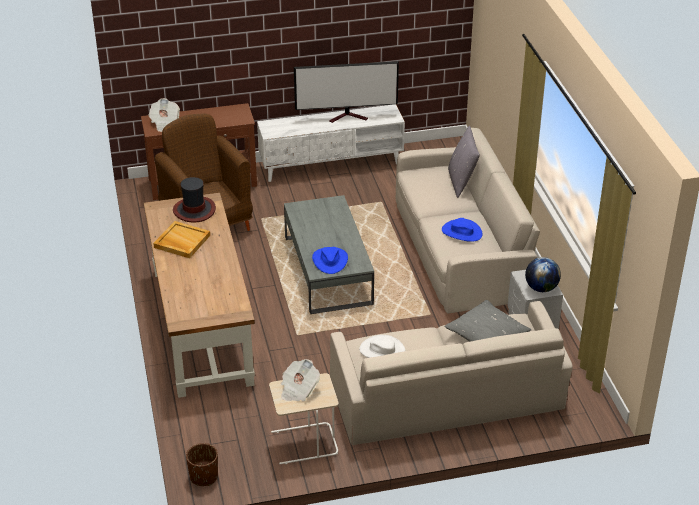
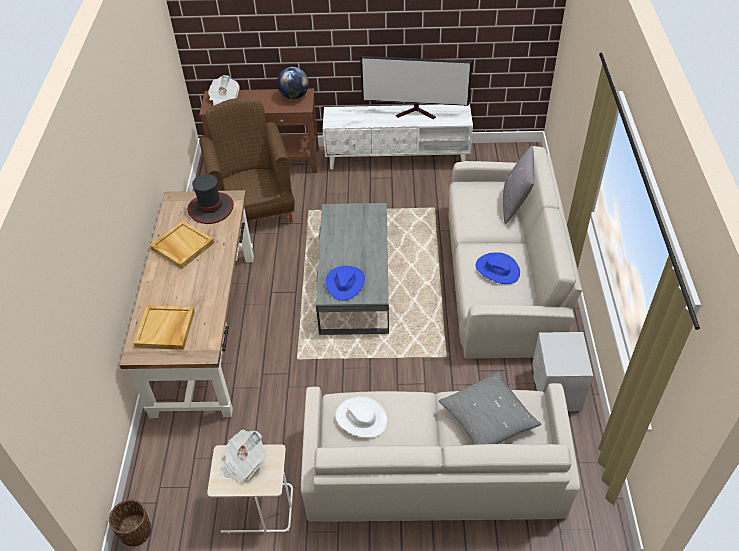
camera: 15 degrees right, 10 degrees up
globe [525,257,561,292] -> globe moved to [277,67,309,99]
none -> beige tray [133,305,195,350]

